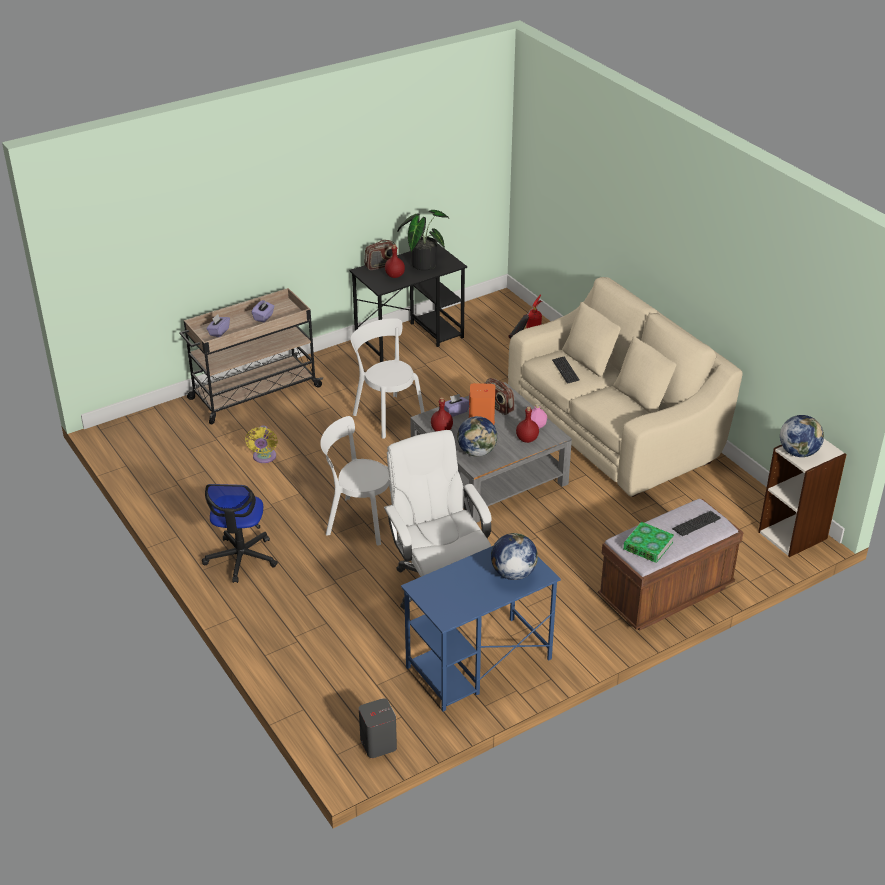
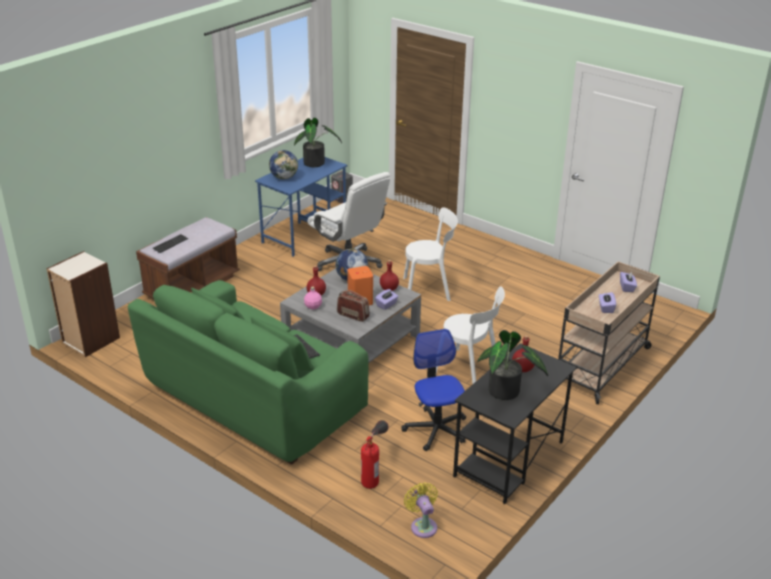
camera: 160 degrees right, 5 degrees down
office chair [202,484,278,583] -> office chair moved to [401,329,466,451]
yellow fan [245,426,278,463] -> yellow fan moved to [404,482,438,538]
radio [364,240,398,270] -> none
beige sofa [508,277,743,497] -> green sofa [128,280,369,465]
book [623,522,674,563] -> none
globe [780,415,824,457] -> none
none -> potted plant [294,118,342,167]

